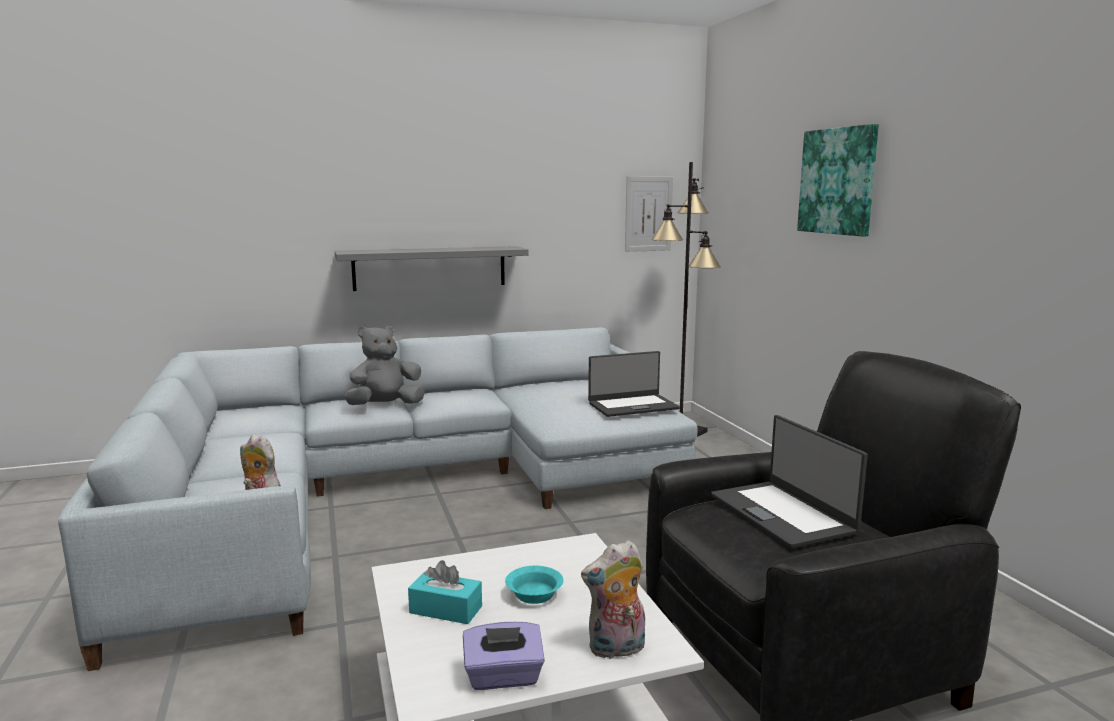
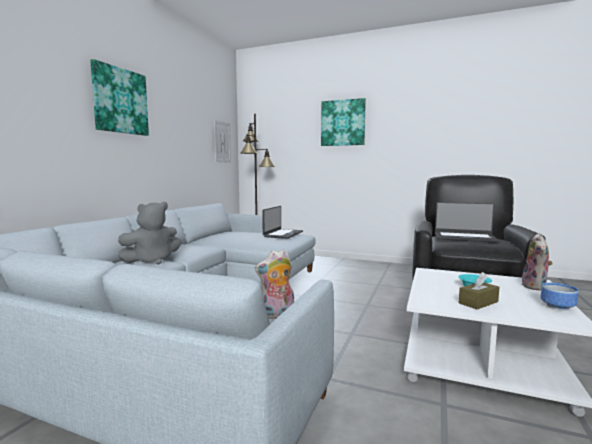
camera: 50 degrees left, 5 degrees down
grey shelf [335,246,528,291] -> none
grey plush toy [345,326,425,405] -> grey plush toy turned 135 degrees counterclockwise [118,202,181,264]
turquoise tissue box [408,560,482,624] -> brown tissue box [459,272,500,309]
purple tissue box [463,622,545,690] -> bowl [541,283,579,311]
none -> picture [90,59,149,136]

